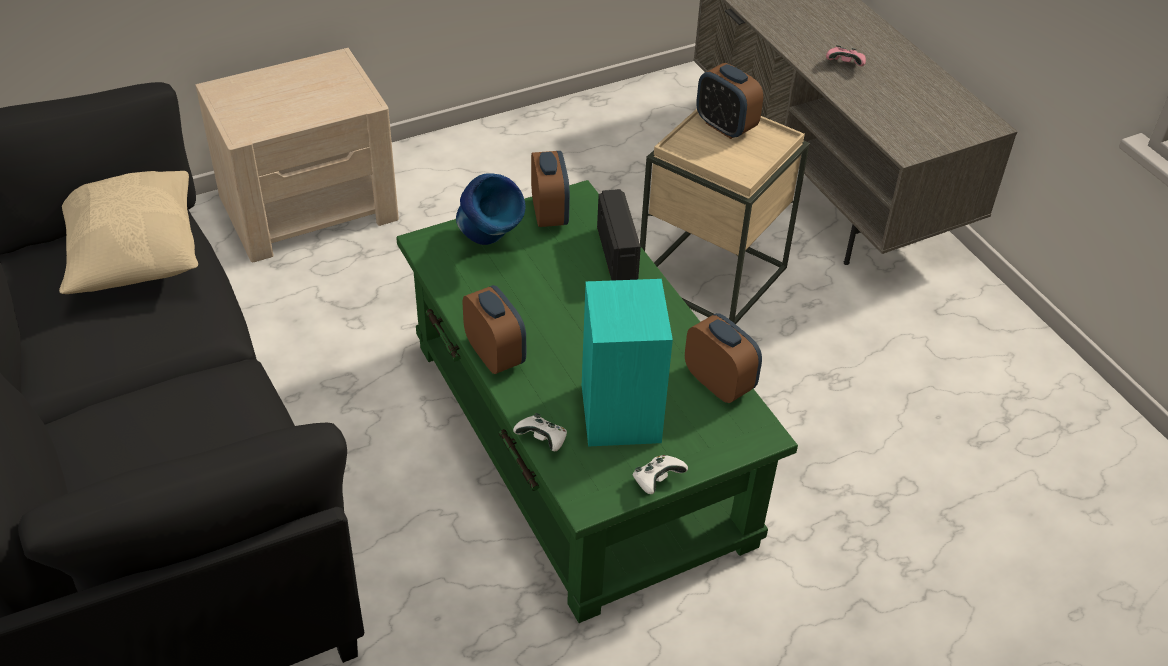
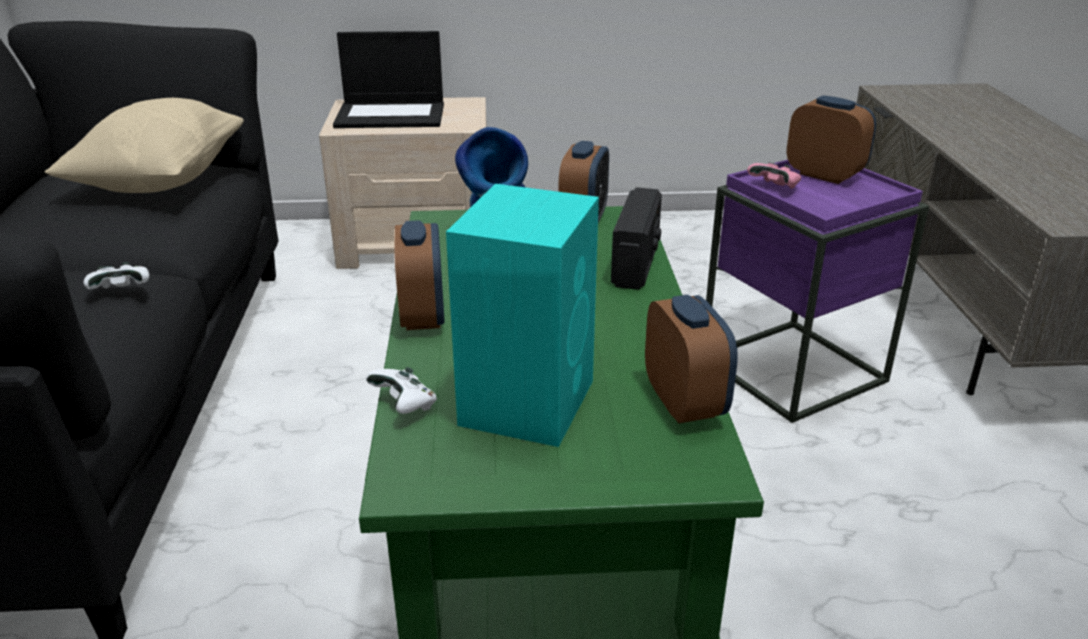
camera: 25 degrees right, 15 degrees down
white game controller [633,455,688,494] -> white game controller moved to [84,262,149,289]
beige side table [640,109,810,324] -> purple side table [706,160,929,423]
alarm clock [696,63,763,139] -> alarm clock turned 150 degrees clockwise [787,95,876,184]
pink game controller [826,45,866,66] -> pink game controller moved to [747,162,801,189]
none -> laptop [333,31,444,128]

